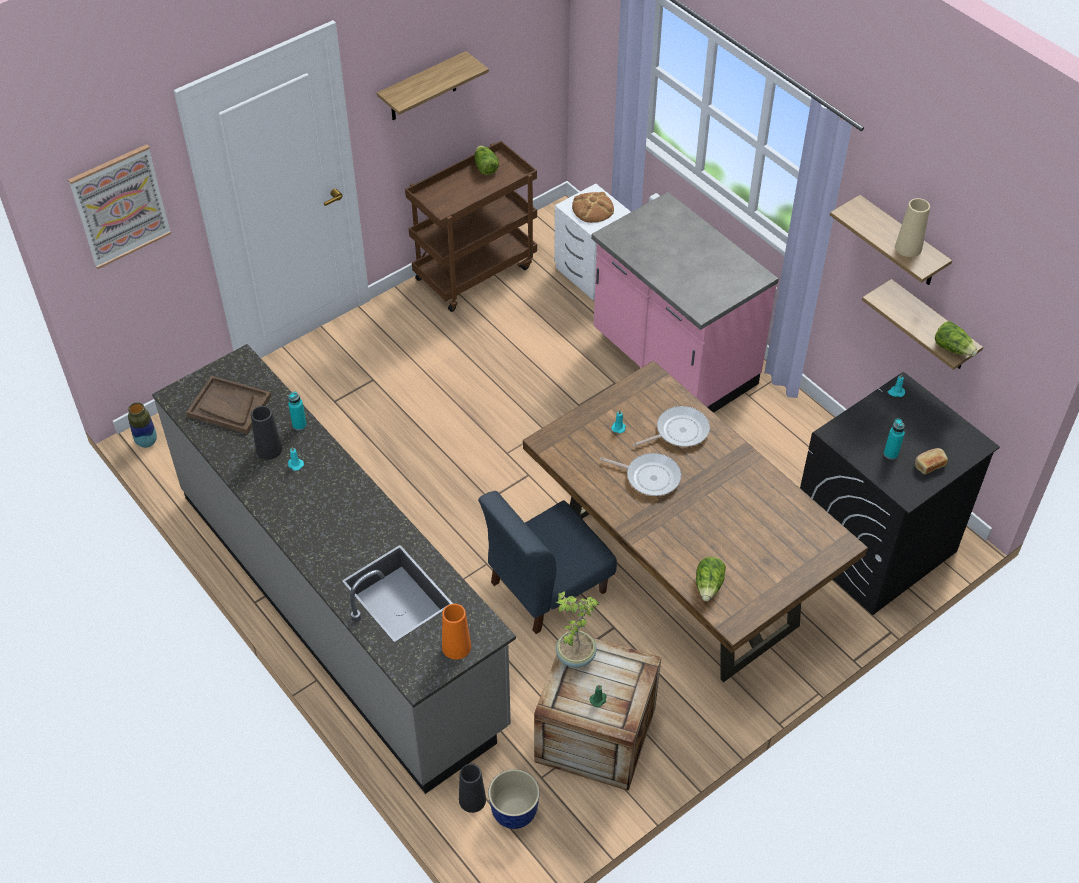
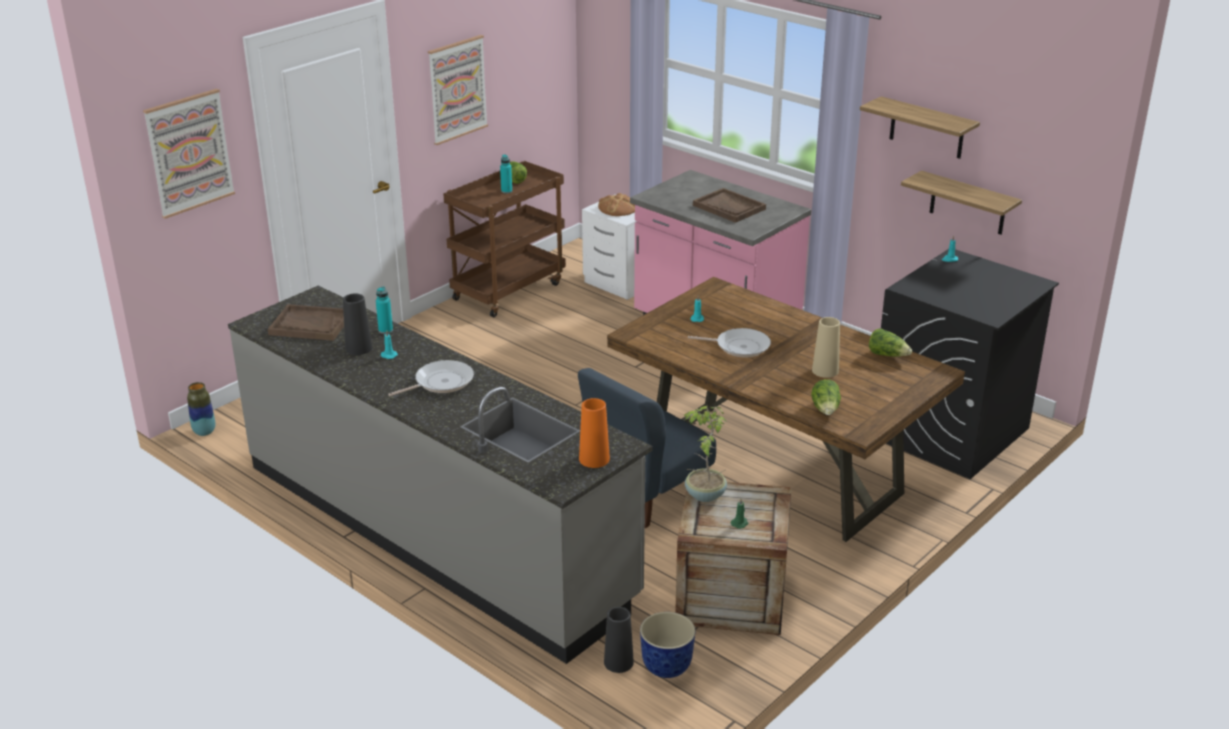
camera: 10 degrees left, 20 degrees down
shelf [377,51,489,120] -> picture [428,35,488,145]
frying pan [633,406,710,447] -> frying pan moved to [388,360,474,396]
turquoise bottle [884,418,905,460] -> turquoise bottle moved to [500,154,512,193]
beige vase [895,198,930,257] -> beige vase moved to [812,317,840,378]
bread [915,448,948,474] -> none
lettuce [935,321,978,356] -> lettuce moved to [869,328,912,357]
none -> brown tray [693,188,766,223]

